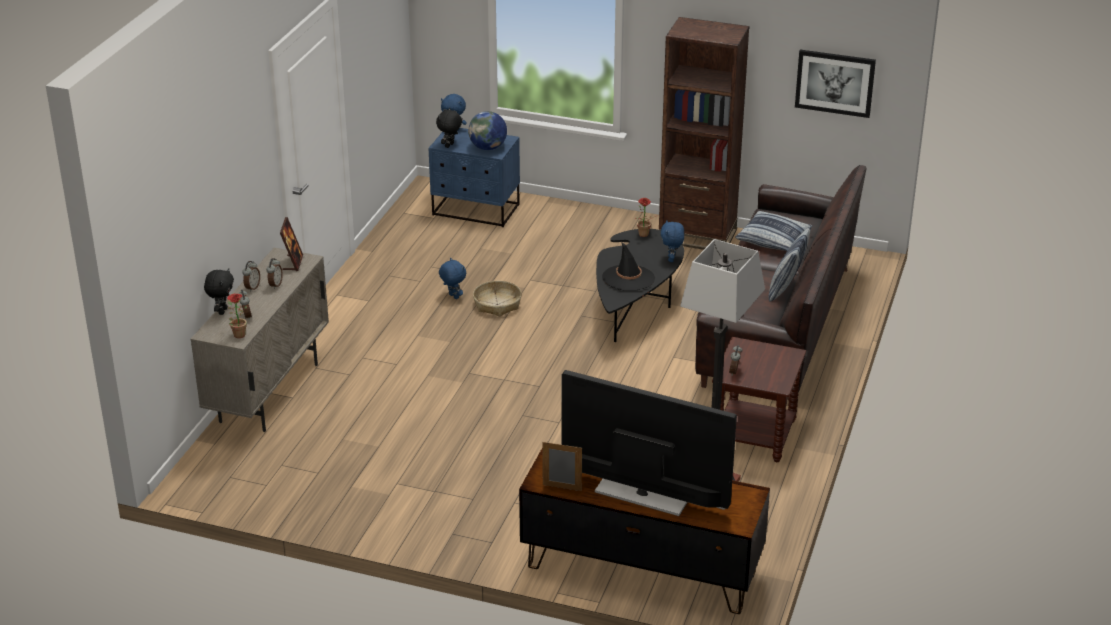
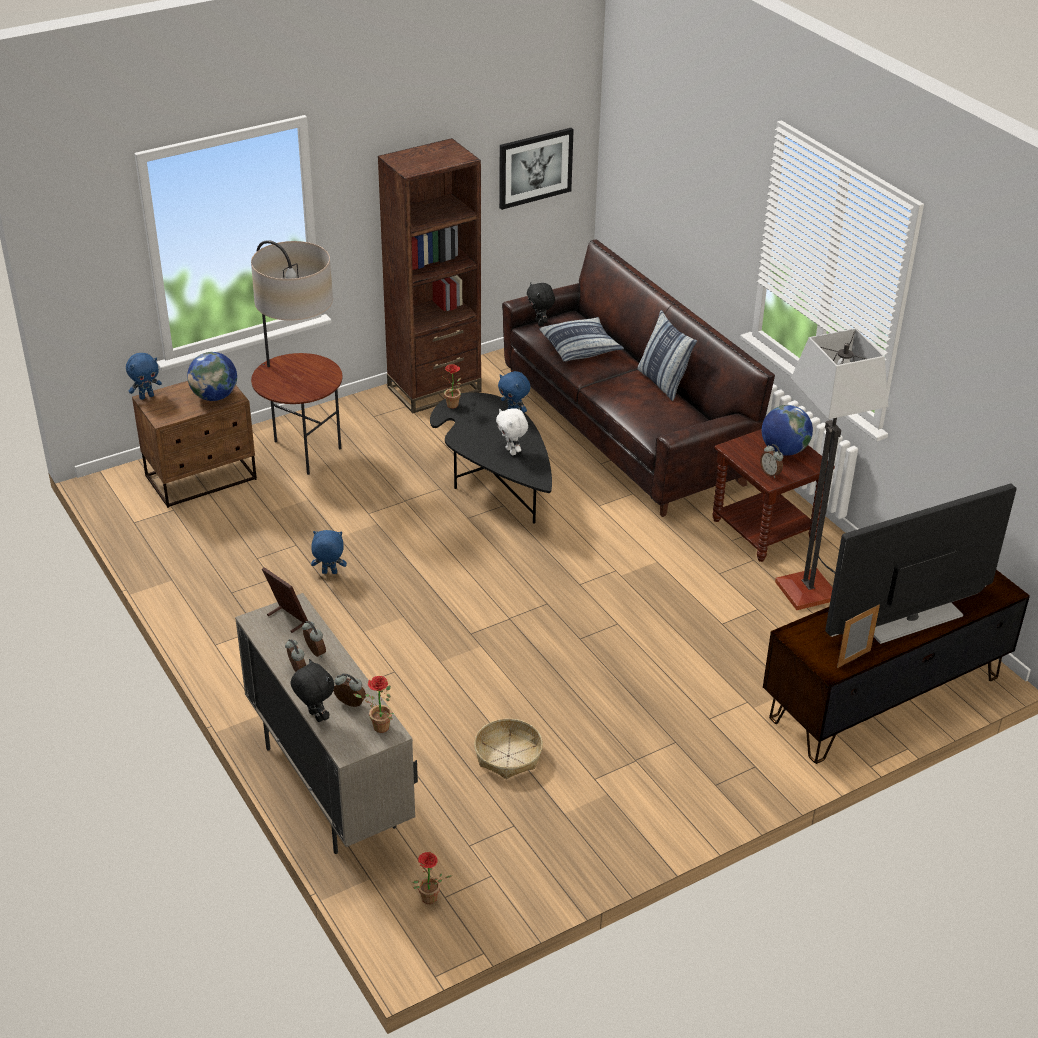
camera: 50 degrees left, 5 degrees up
blue nightstand [429,128,520,227] -> brown nightstand [132,381,257,508]
black plush toy [436,108,462,148] -> black plush toy moved to [527,282,555,327]
basket [473,281,522,317] -> basket moved to [474,719,543,779]
black hat [602,241,655,291] -> white plush toy [496,409,528,455]
none -> floor lamp [251,240,343,475]
none -> potted plant [412,852,452,904]
none -> globe [762,405,813,456]

